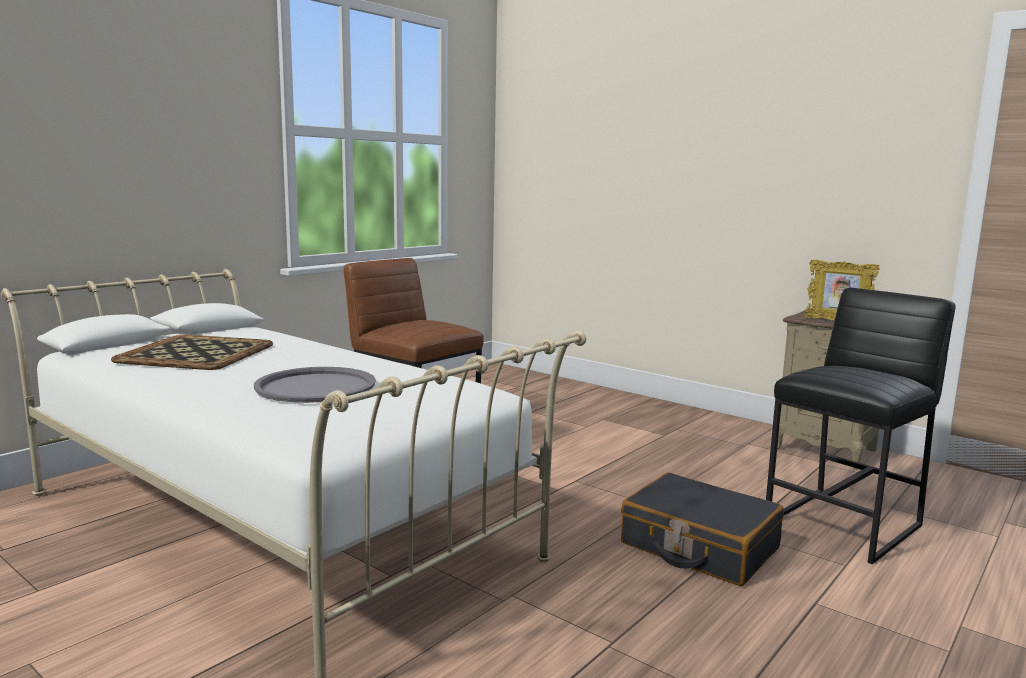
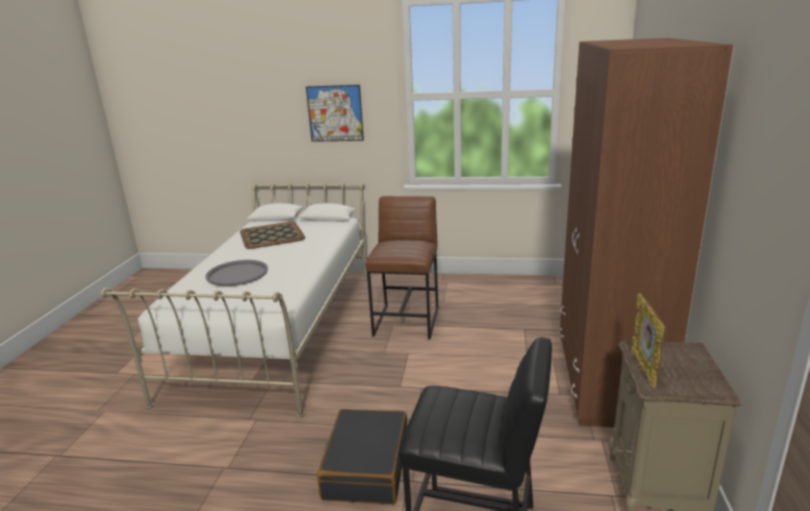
camera: 60 degrees right, 10 degrees up
none -> picture [306,85,364,142]
none -> brown wardrobe [559,38,734,427]

